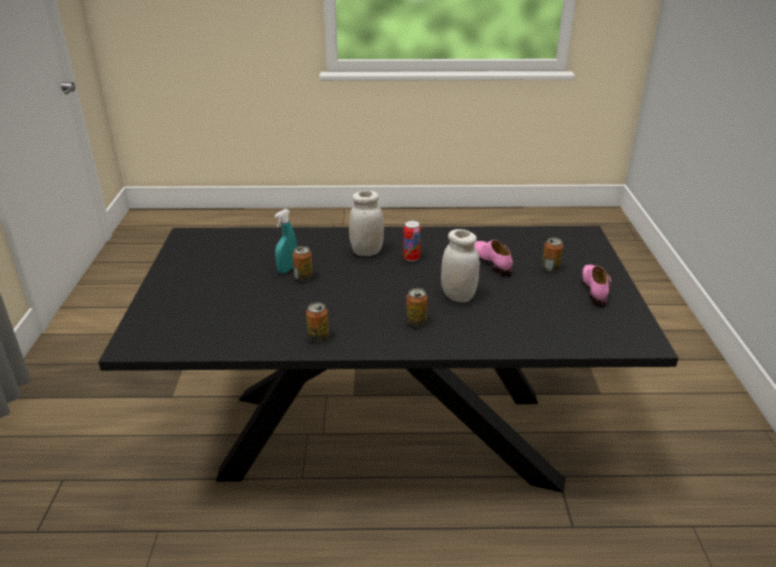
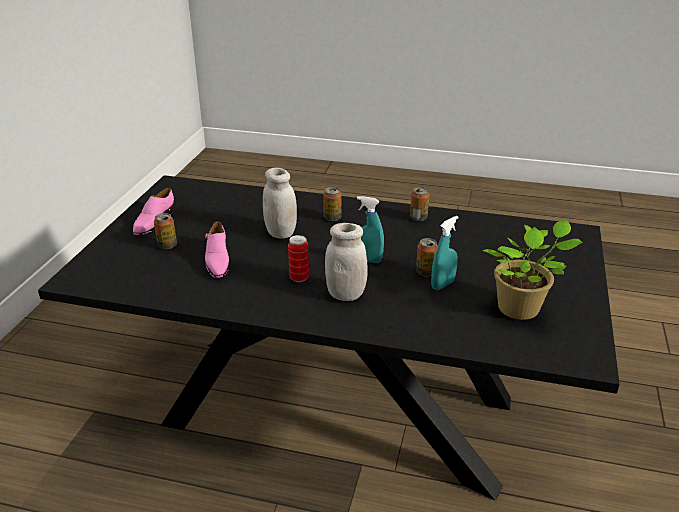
camera: 165 degrees left, 0 degrees up
none -> turquoise spray bottle [357,196,384,263]
none -> potted plant [483,220,583,320]

